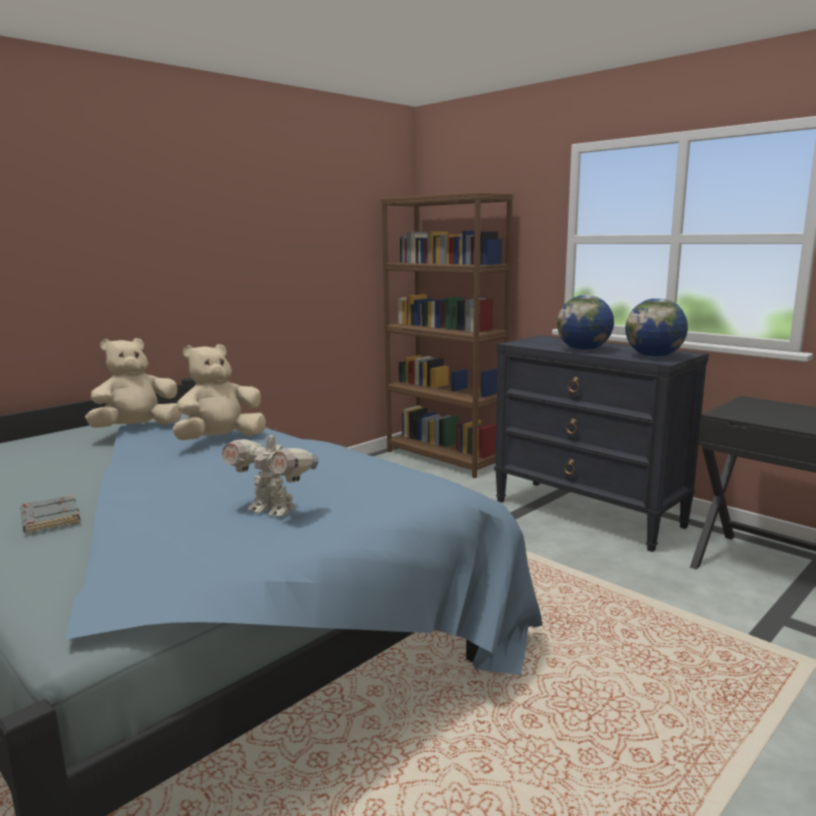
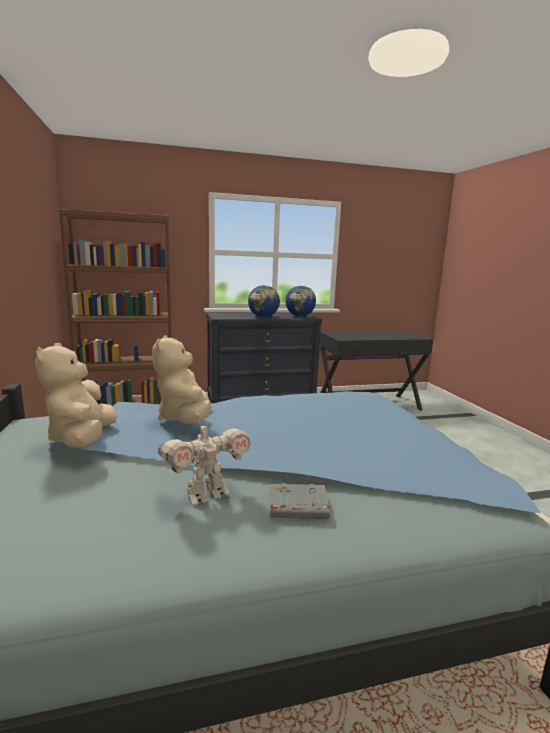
camera: 60 degrees left, 0 degrees up
toy robot [222,428,319,517] -> toy robot moved to [158,418,251,505]

